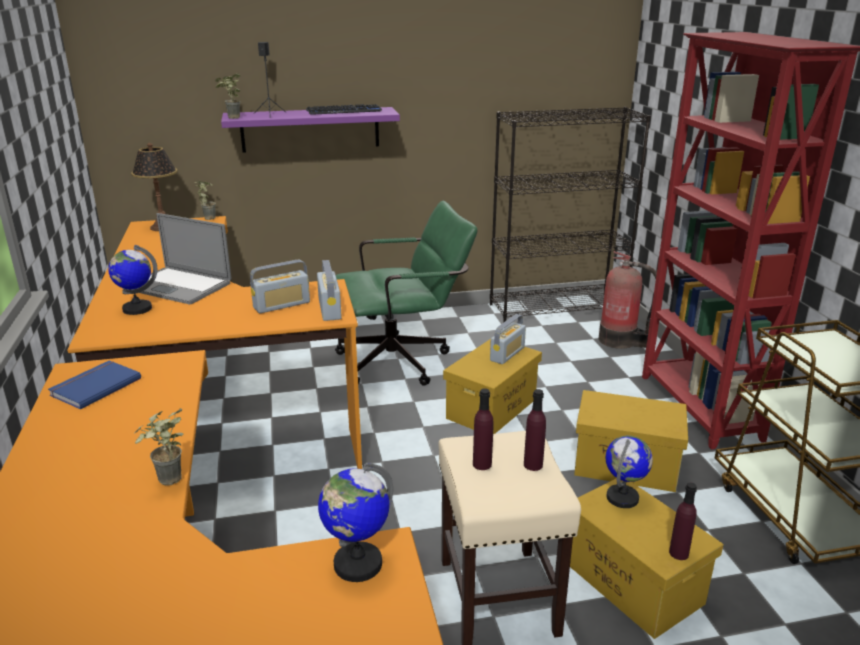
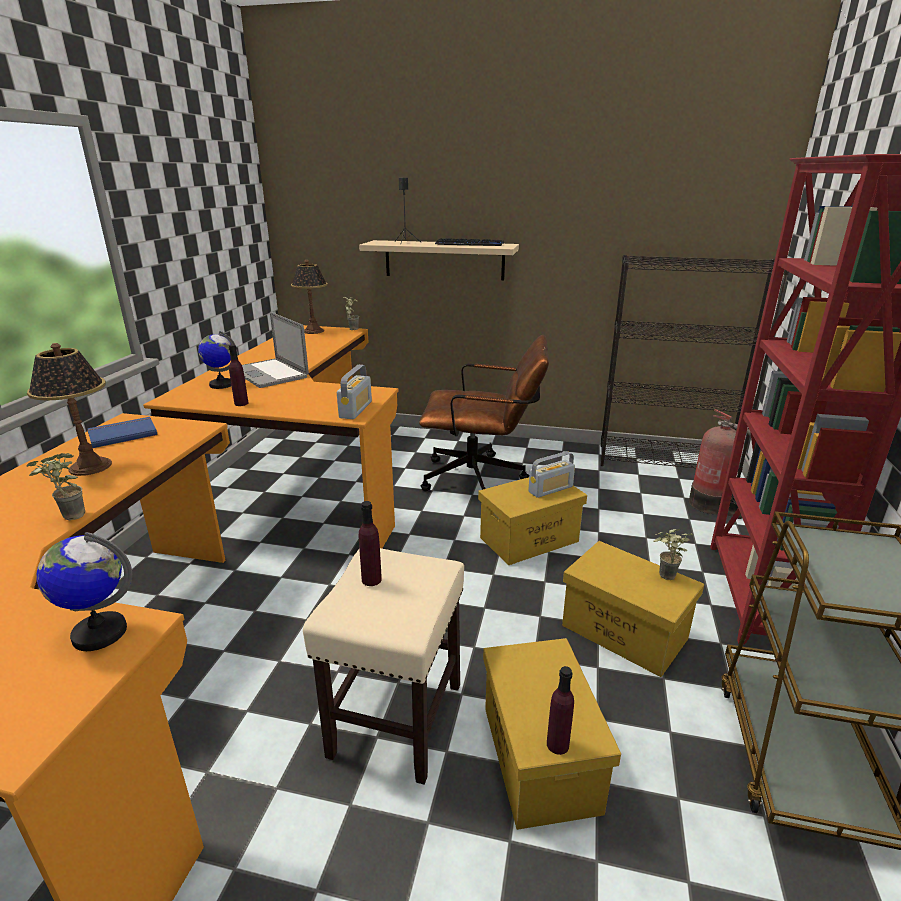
camera: 25 degrees right, 0 degrees up
potted plant [215,73,241,119] -> potted plant moved to [654,529,692,580]
purple shelf [221,107,400,152] -> beige shelf [359,240,519,280]
radio [250,260,310,313] -> none
green office chair [335,201,477,386] -> brown office chair [419,335,549,502]
purple bottle [524,389,546,471] -> purple bottle moved to [228,344,248,406]
globe [605,435,653,508] -> none
none -> table lamp [27,343,112,476]

